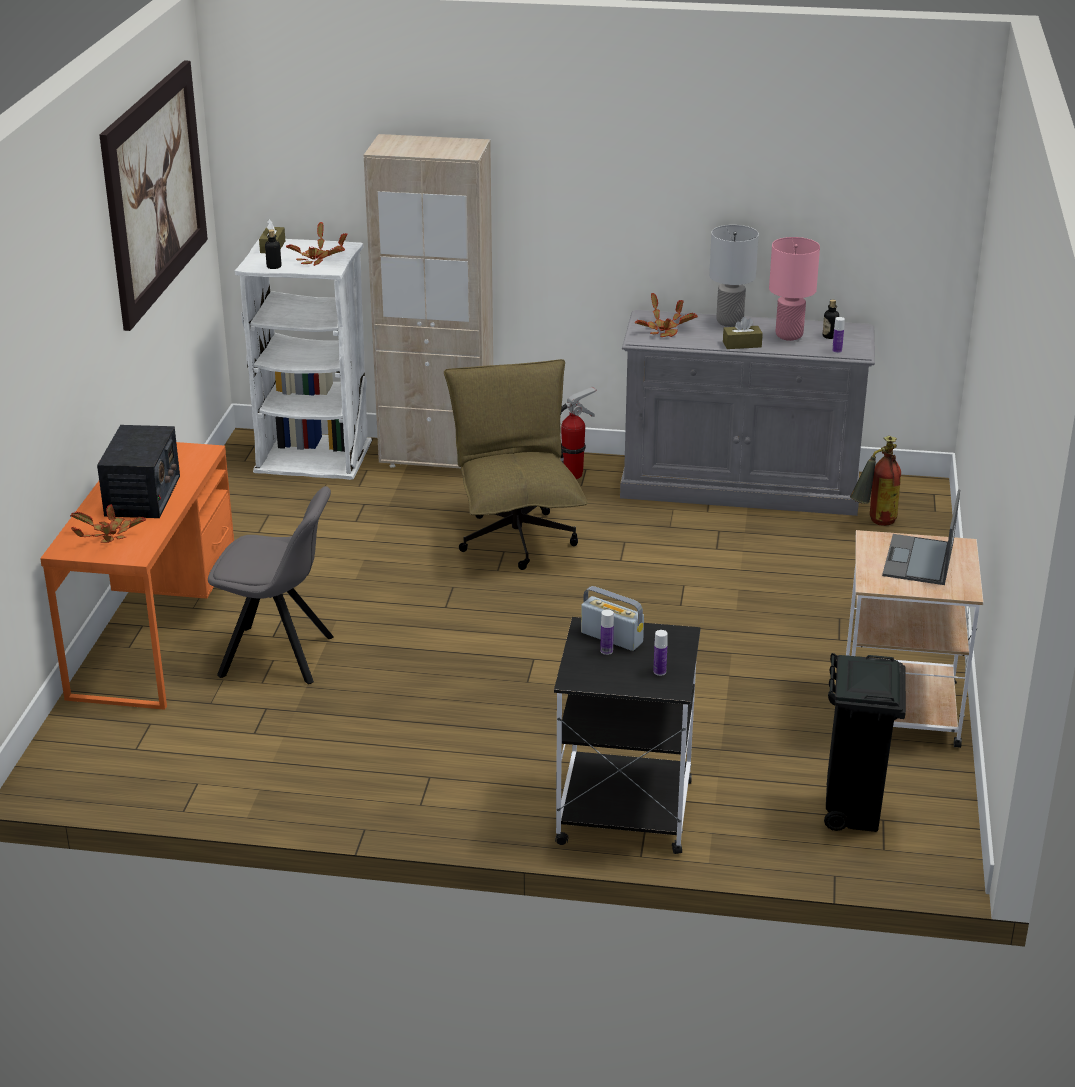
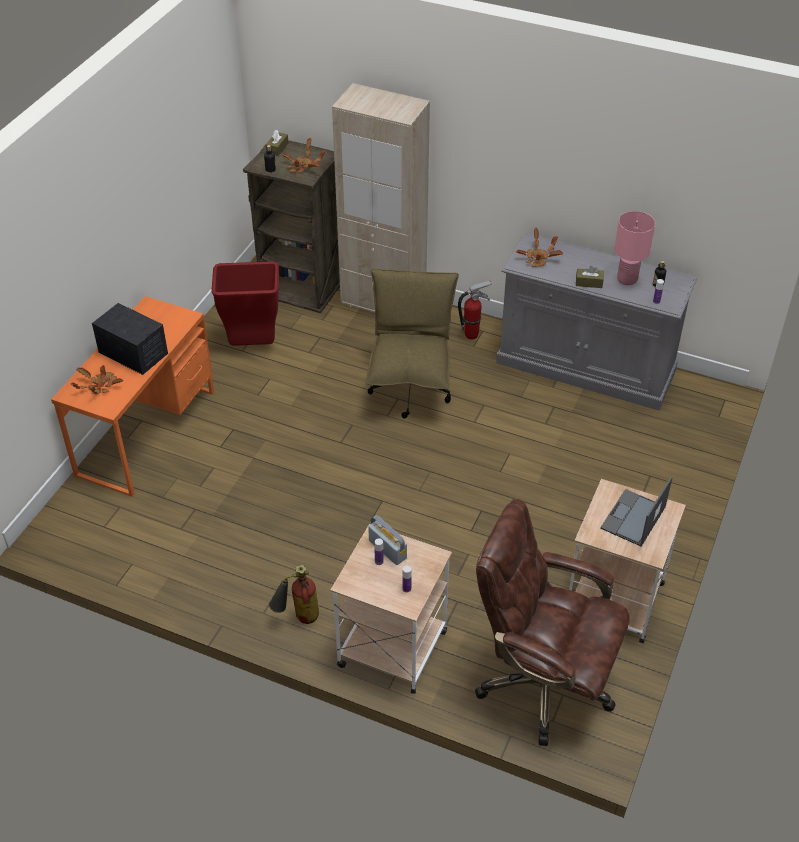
camera: 15 degrees right, 15 degrees up
radio [97,425,180,518] -> radio turned 75 degrees counterclockwise [92,303,168,375]
picture [99,61,208,331] -> none
grey chair [208,486,334,684] -> none
white bookcase [235,239,372,480] -> brown bookcase [243,140,340,313]
black cart [554,617,701,854] -> beige cart [330,524,452,693]
grey table lamp [709,225,759,327] -> none
black trash can [824,653,906,832] -> brown office chair [475,498,630,746]
fire extinguisher [850,436,901,526] -> fire extinguisher moved to [269,565,319,624]
none -> red trash can [212,261,279,346]

